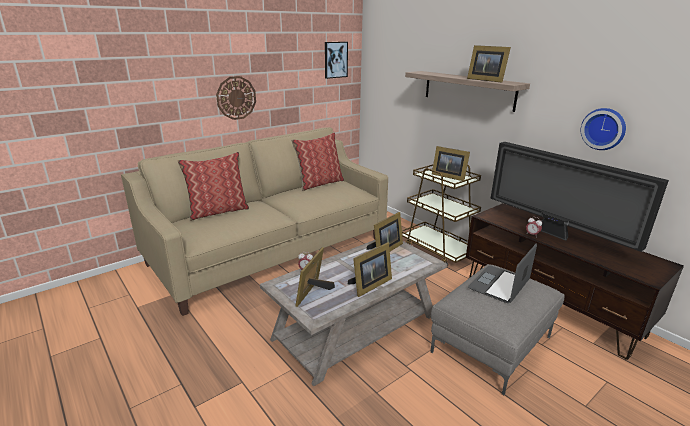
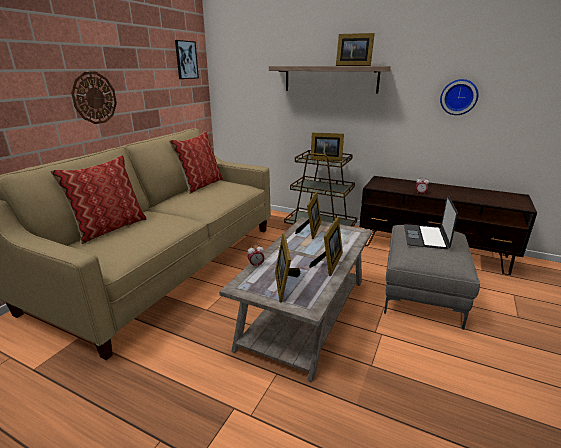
camera: 25 degrees left, 0 degrees up
television [490,142,669,252] -> none

